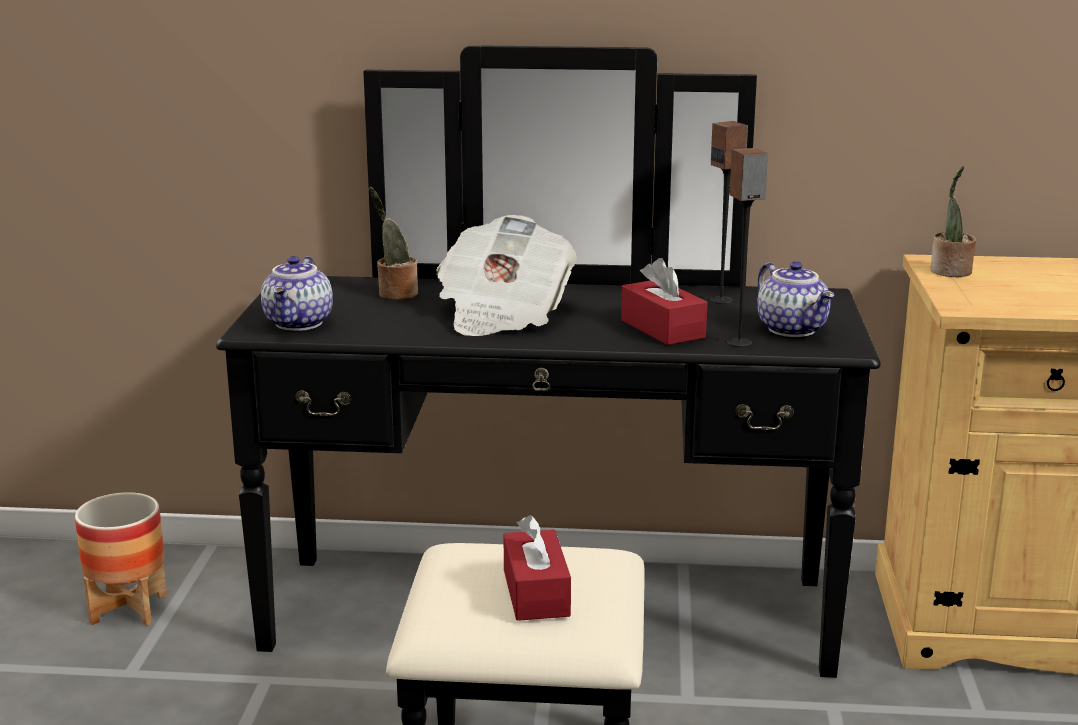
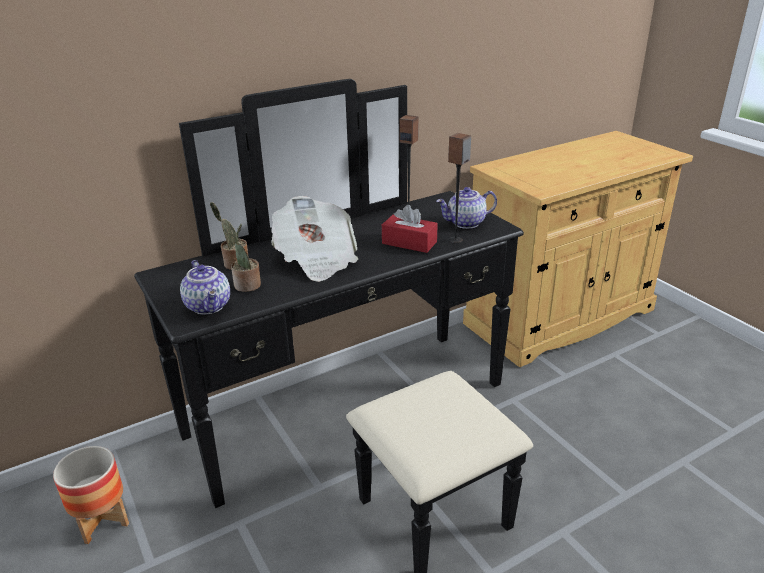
camera: 35 degrees left, 10 degrees up
red tissue box [503,515,571,621] -> none
teapot [757,261,834,337] -> teapot turned 135 degrees clockwise [436,187,497,229]
potted plant [931,165,976,277] -> potted plant moved to [231,224,261,292]

